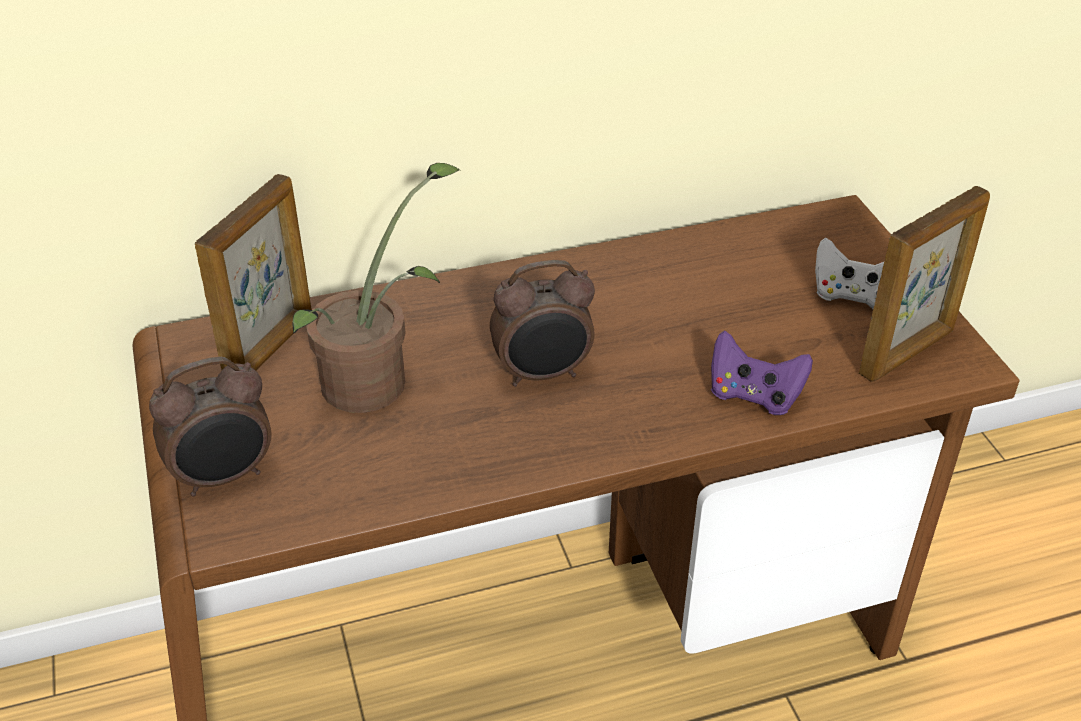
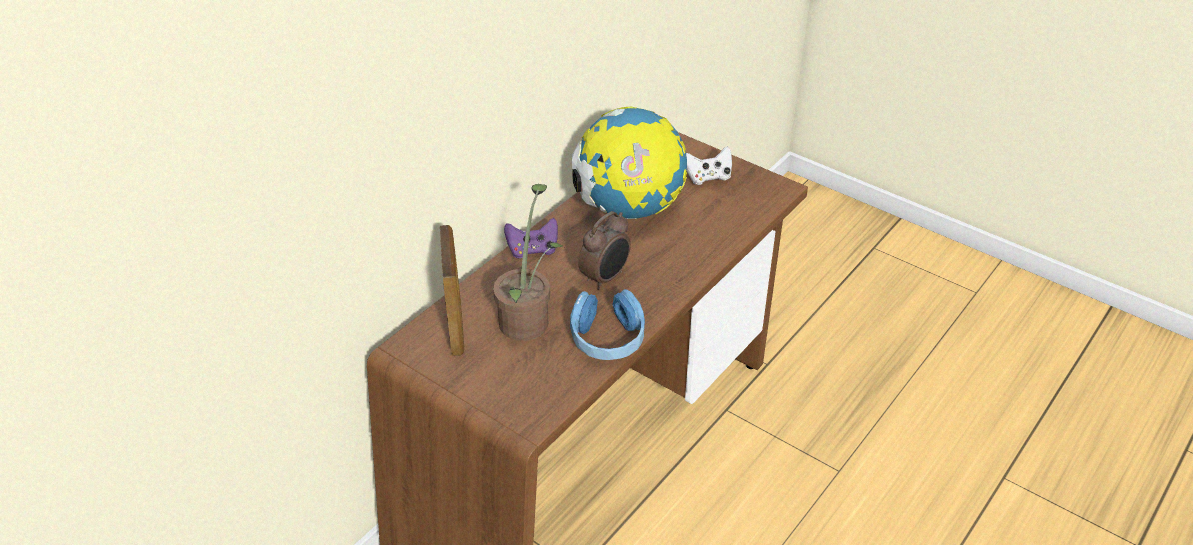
camera: 35 degrees left, 0 degrees up
alarm clock [149,357,271,496] -> none
purple game controller [711,330,813,415] -> purple game controller moved to [504,218,558,258]
picture frame [859,186,990,382] -> none
none -> blue headphones [570,289,645,360]
none -> globe [572,106,687,219]

